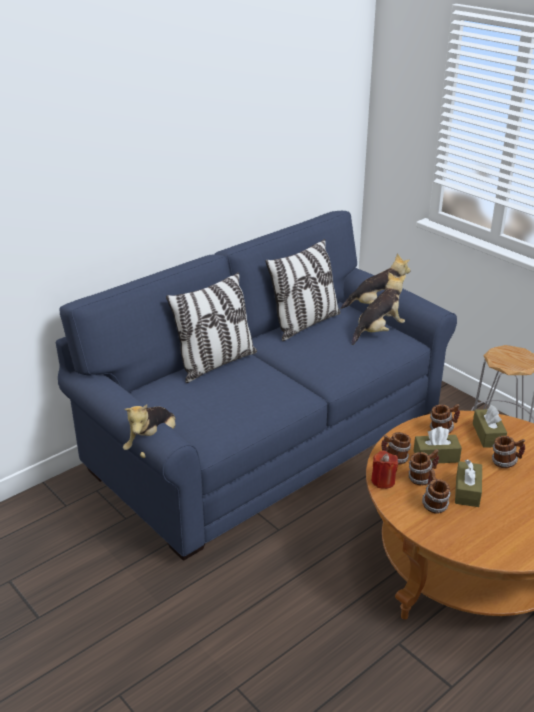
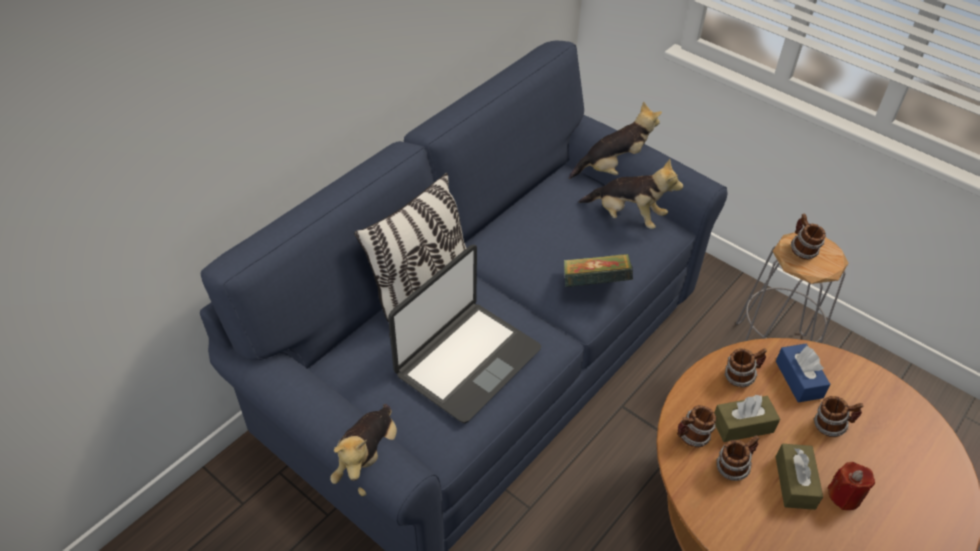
camera: 10 degrees left, 15 degrees up
pillow [265,239,341,341] -> none
plush toy [352,272,406,345] -> plush toy turned 75 degrees clockwise [578,158,683,229]
red candle [371,451,398,489] -> red candle moved to [827,462,875,510]
mug [422,469,451,514] -> mug moved to [791,213,826,260]
brown tissue box [473,405,507,448] -> blue tissue box [776,344,831,402]
none -> laptop [388,245,541,424]
none -> book [564,254,633,287]

